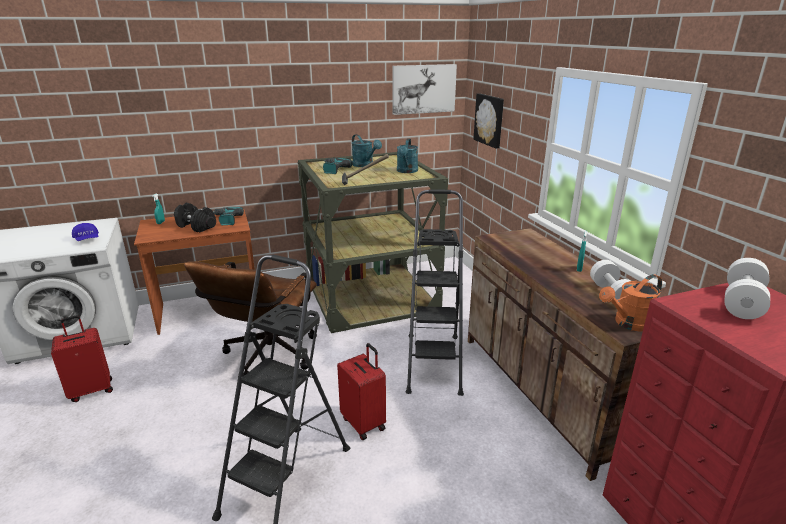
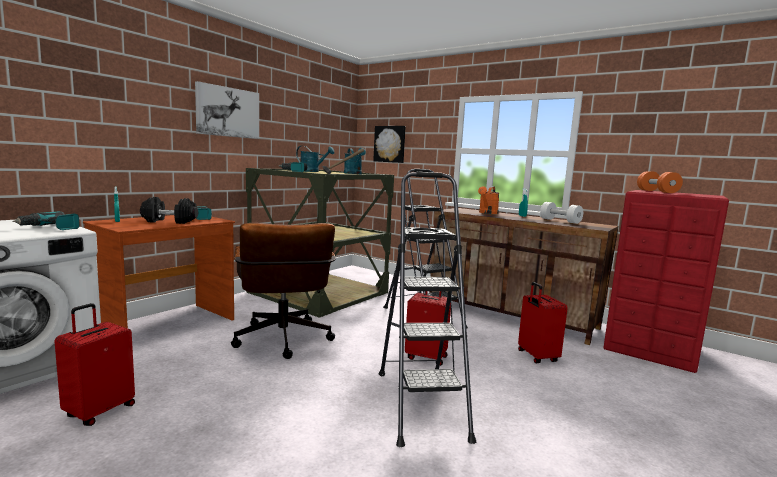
camera: 35 degrees left, 15 degrees down
blue cap [72,223,99,241] -> power drill [12,211,80,230]
picture [392,64,457,115] -> picture moved to [195,81,259,139]
orange watering can [599,274,662,331] -> orange watering can moved to [478,186,499,214]
white dumbbell [724,258,770,319] -> orange dumbbell [637,171,683,193]
none -> red suitcase [518,282,568,363]

